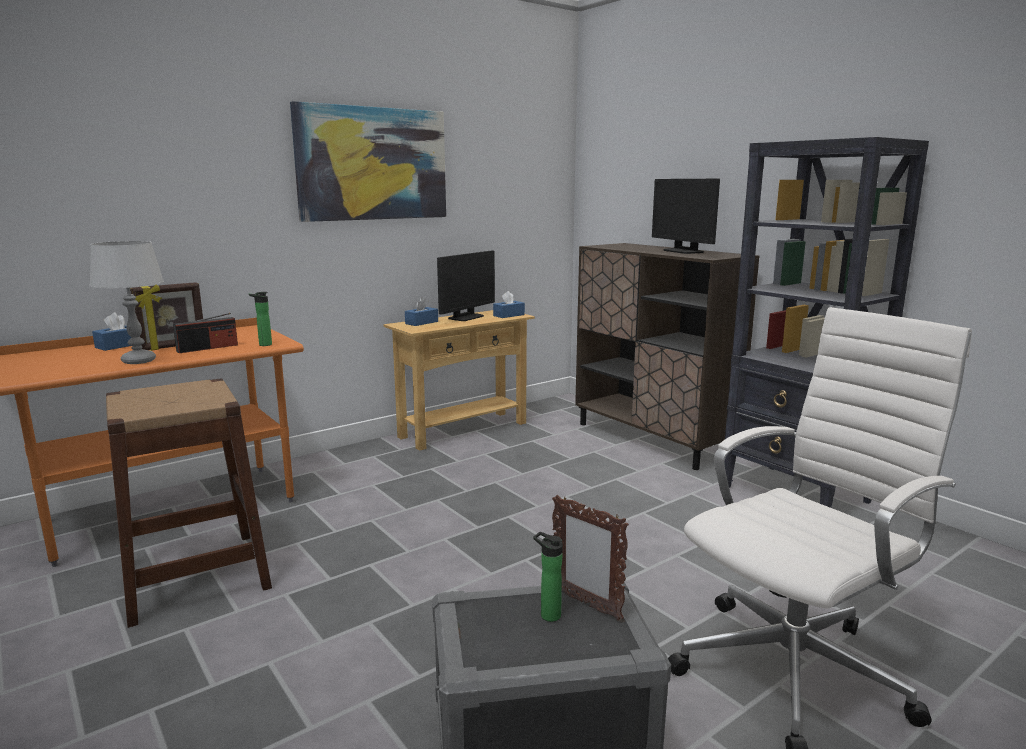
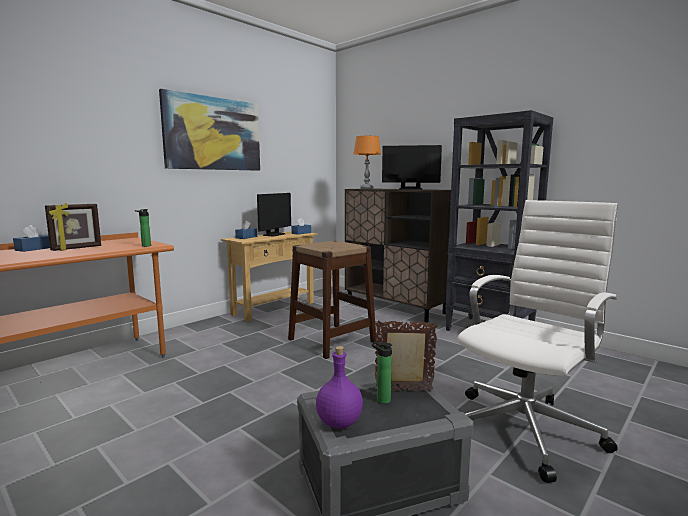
camera: 10 degrees left, 5 degrees down
grey table lamp [89,241,164,364] -> none
brown stool [106,378,272,628] -> brown stool moved to [288,241,376,359]
radio [173,313,238,353] -> none
picture frame [552,495,629,621] -> picture frame turned 150 degrees clockwise [375,320,438,392]
monitor [652,179,720,254] -> monitor turned 135 degrees clockwise [382,145,442,190]
none -> purple bottle [316,346,363,429]
none -> orange table lamp [353,136,381,189]

